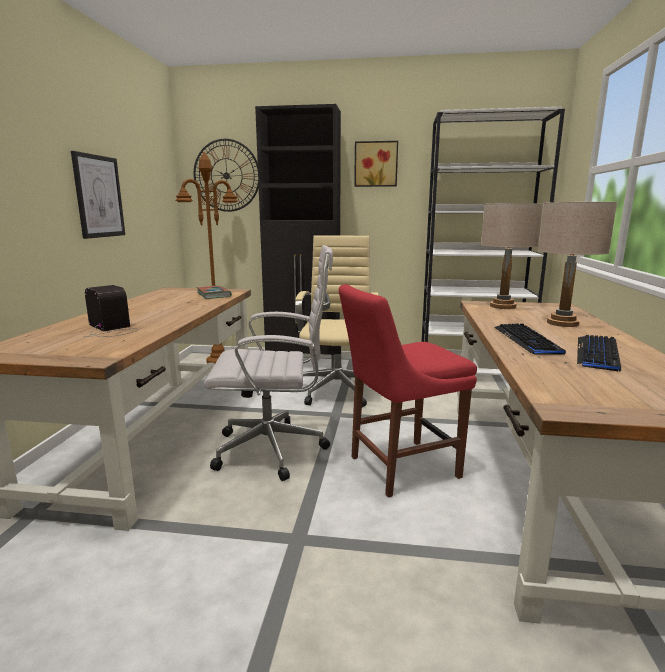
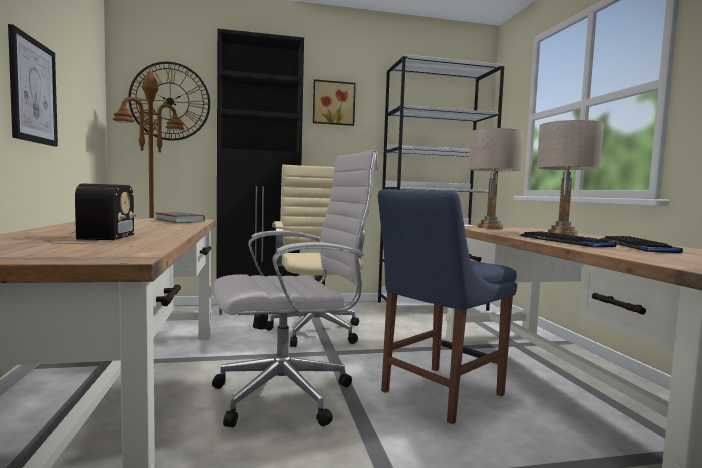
camera: 20 degrees left, 10 degrees down
radio [85,285,139,337] -> radio turned 60 degrees clockwise [38,183,136,244]
red chair [339,284,477,498] -> blue chair [378,189,517,424]

